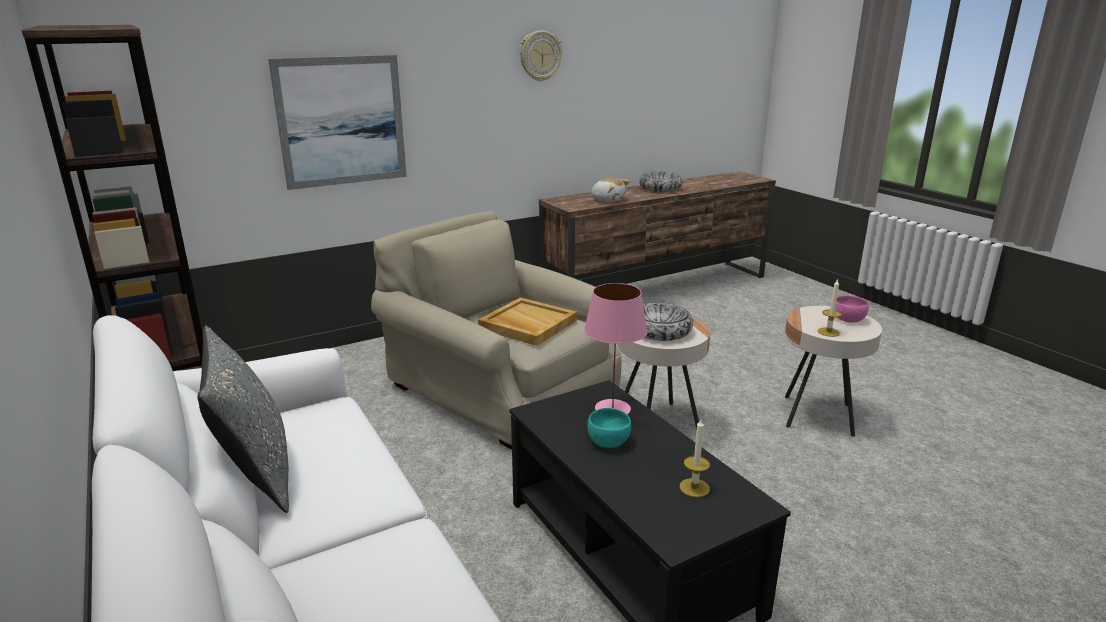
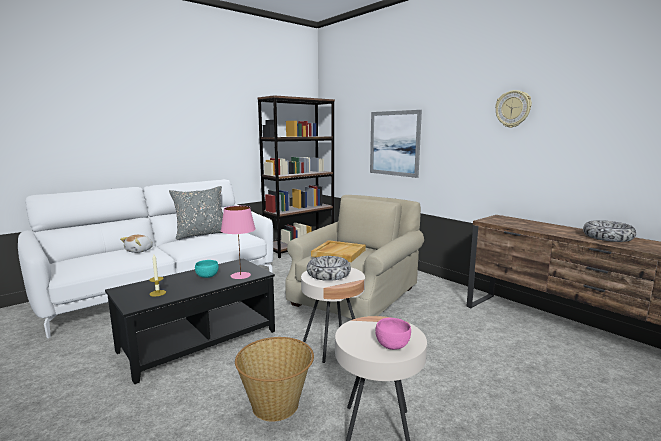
camera: 80 degrees right, 10 degrees down
plush toy [590,178,630,202] -> plush toy moved to [120,235,153,253]
candle [818,278,842,337] -> none
none -> basket [235,337,314,422]

